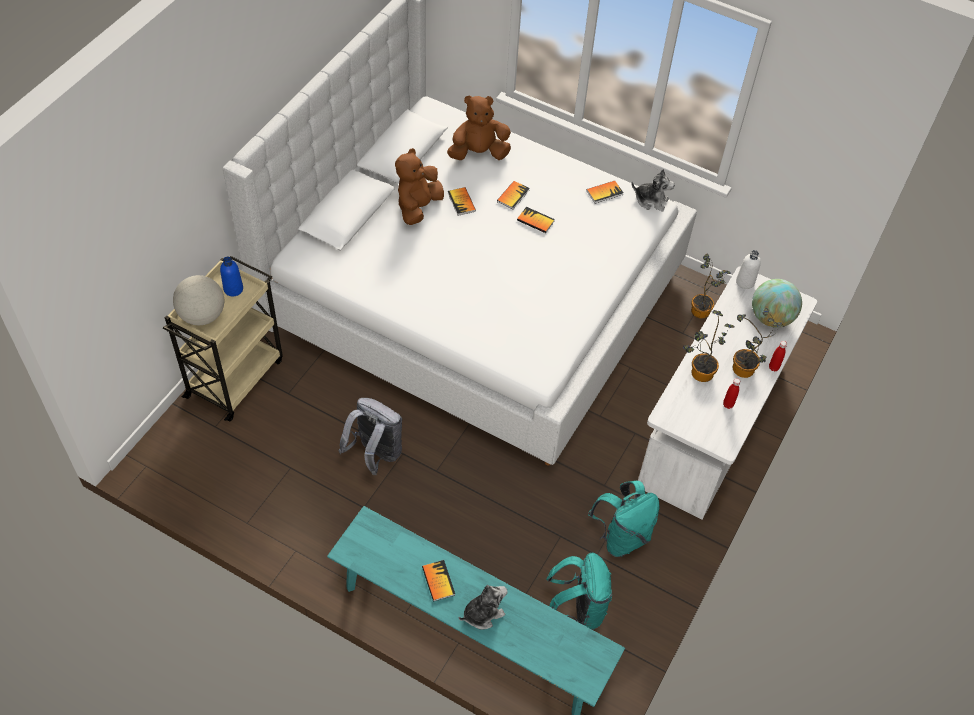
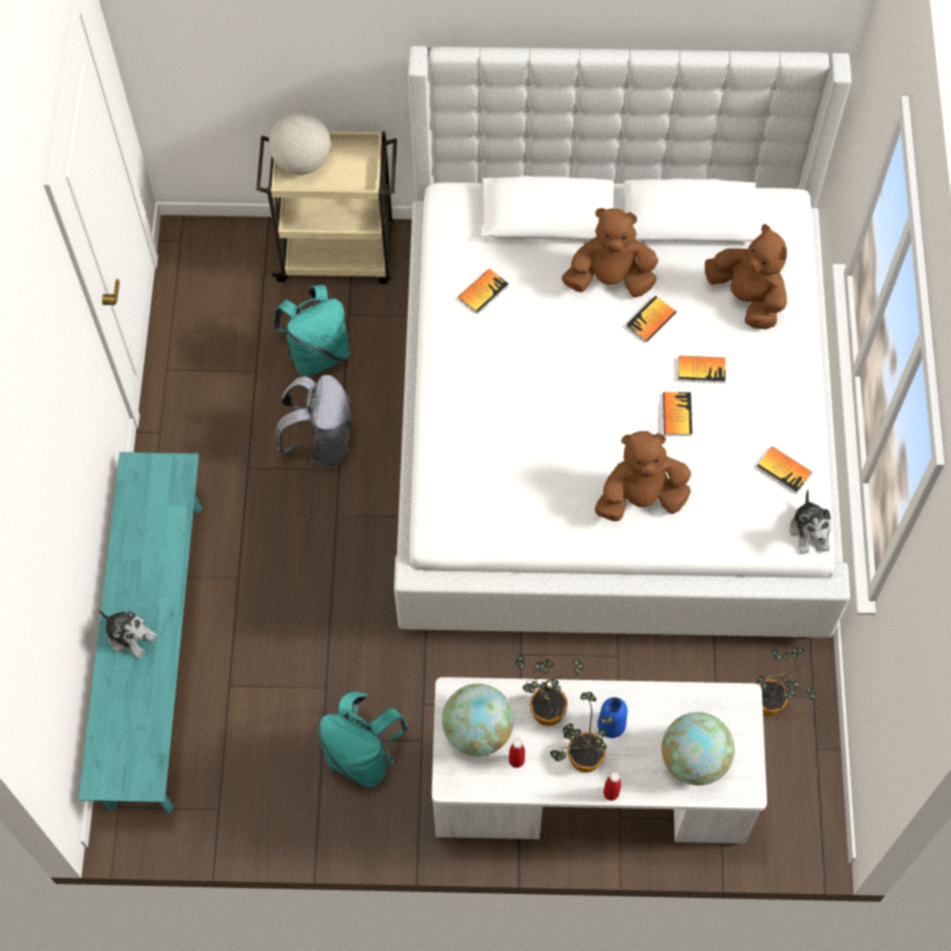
camera: 65 degrees right, 10 degrees up
blue bottle [220,257,243,296] -> blue bottle moved to [597,697,628,738]
book [422,560,455,601] -> book moved to [458,269,508,314]
turquoise backpack [546,553,612,630] -> turquoise backpack moved to [273,285,350,377]
white bottle [736,250,761,289] -> none
none -> globe [442,684,514,756]
none -> brown plush toy [594,431,691,521]

